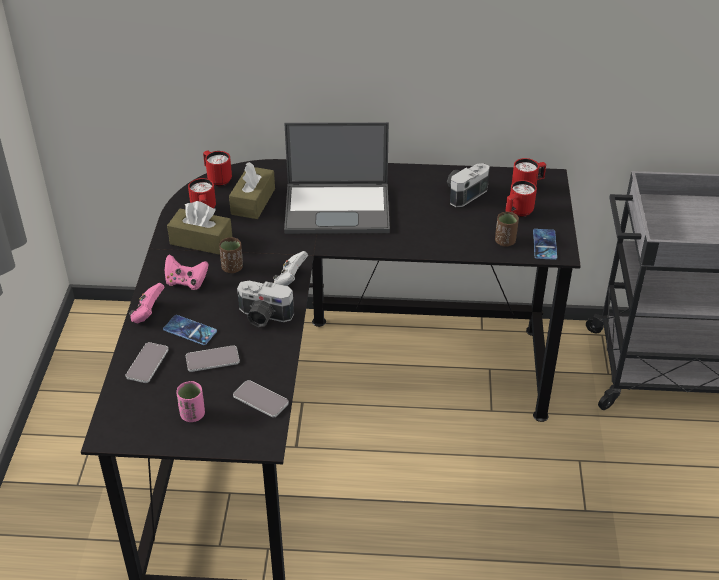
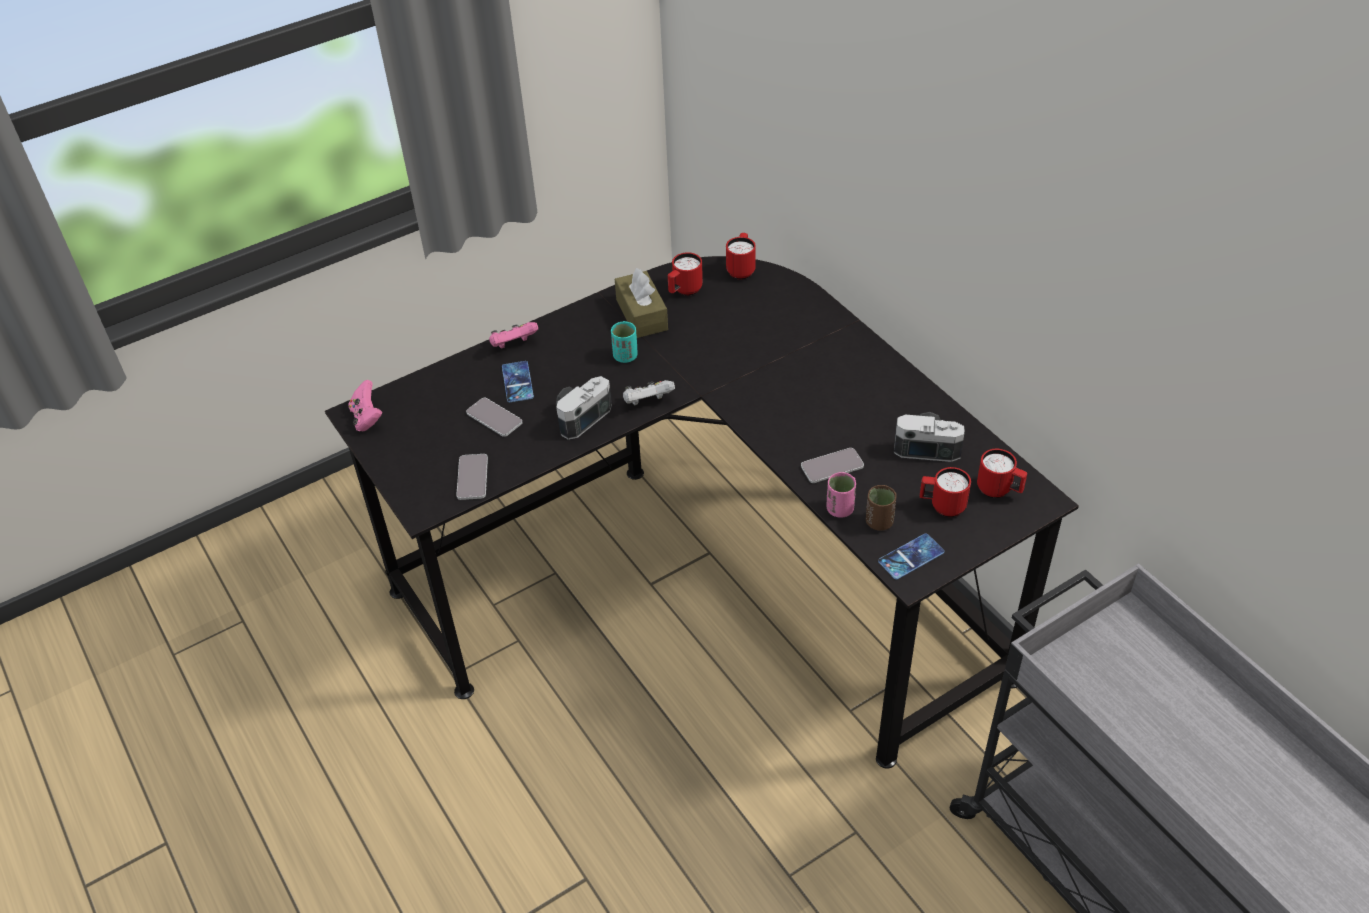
camera: 55 degrees right, 5 degrees up
phone [126,342,169,383] -> phone moved to [801,448,864,483]
pink game controller [165,255,209,290] -> pink game controller moved to [348,380,382,432]
pink cup [176,381,205,422] -> pink cup moved to [826,472,856,518]
brown cup [219,237,243,273] -> turquoise cup [611,321,638,363]
brown tissue box [229,162,275,219] -> none
camera [237,281,294,327] -> camera turned 60 degrees clockwise [556,376,612,440]
laptop [284,122,390,234] -> none

